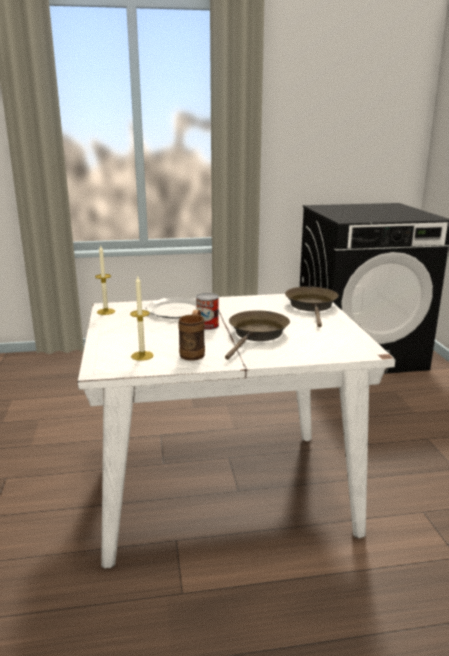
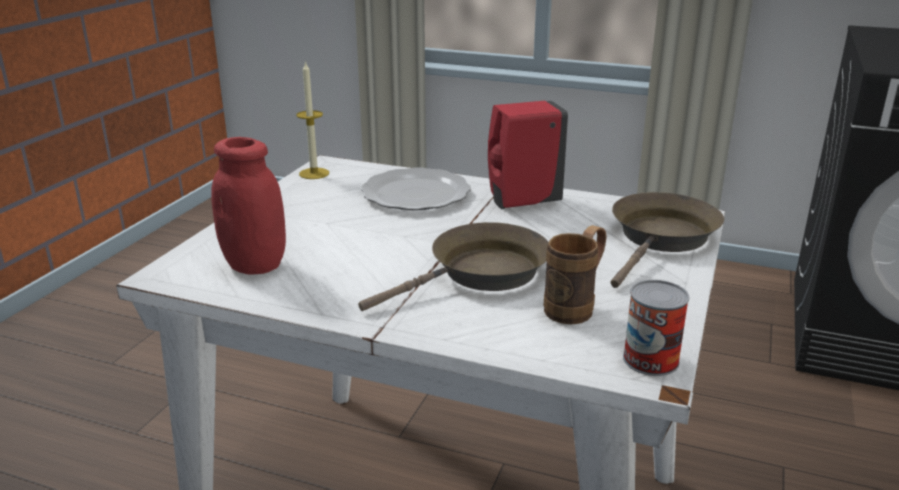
camera: 30 degrees right, 5 degrees up
candle [130,276,154,361] -> red jar [211,137,286,275]
brown mug [178,310,205,361] -> brown mug moved to [543,225,606,324]
can [196,293,219,330] -> can moved to [623,280,689,376]
none -> red soap dispenser [488,101,568,209]

